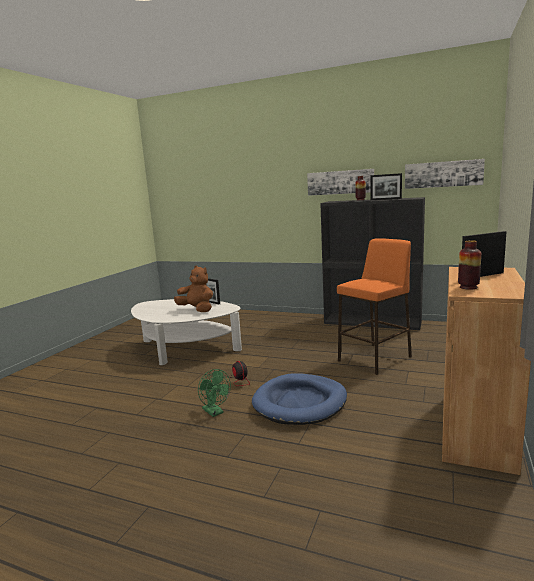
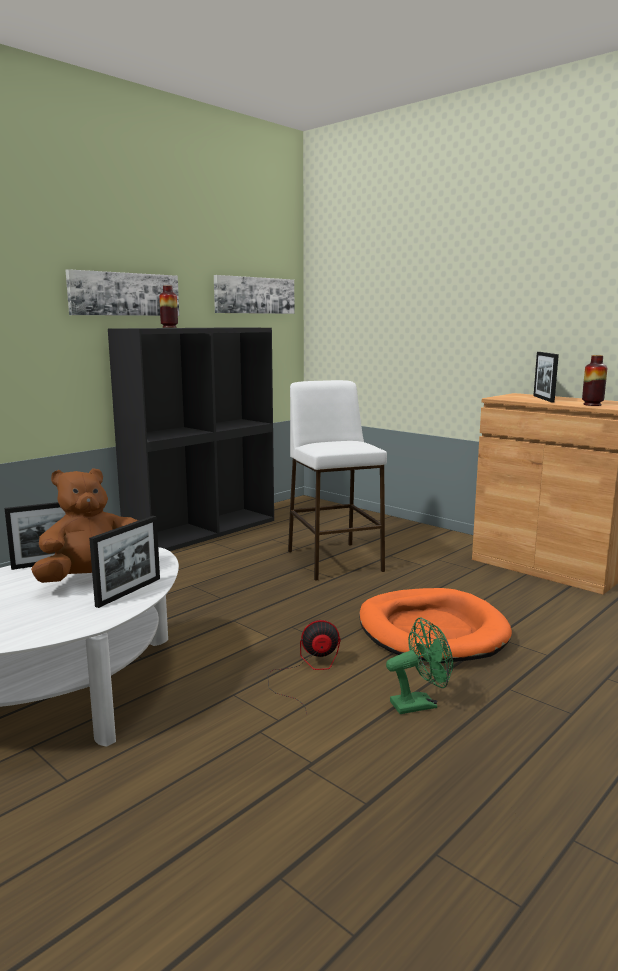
camera: 70 degrees left, 0 degrees up
blue dog bed [252,373,347,425] -> orange dog bed [359,588,512,663]
orange stool [337,238,412,375] -> white stool [288,380,387,581]
picture frame [371,173,402,200] -> picture frame moved to [89,516,160,608]

